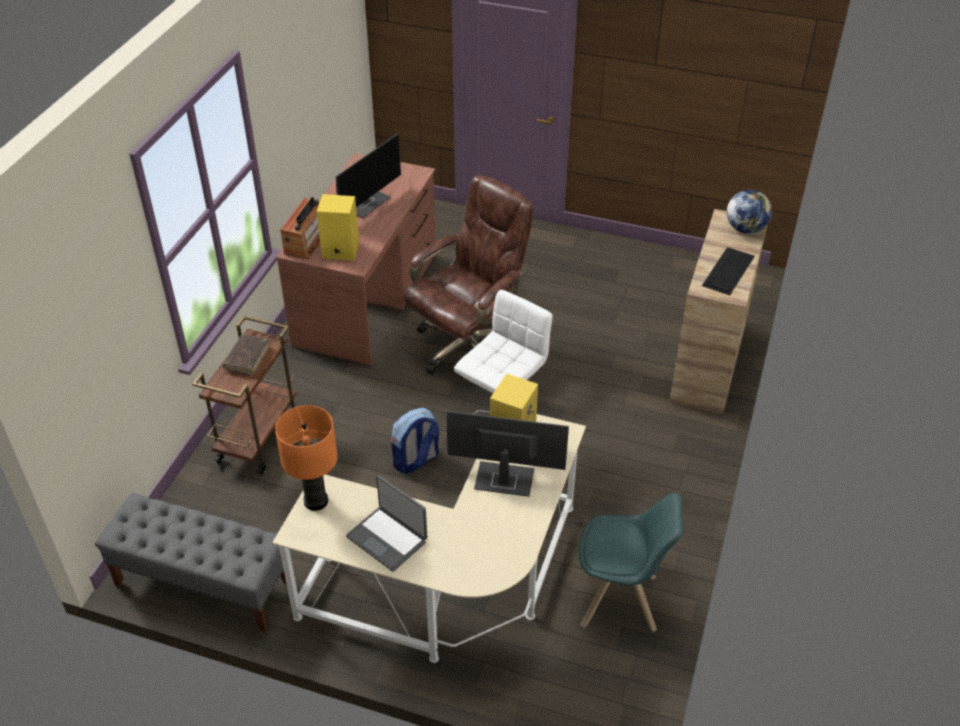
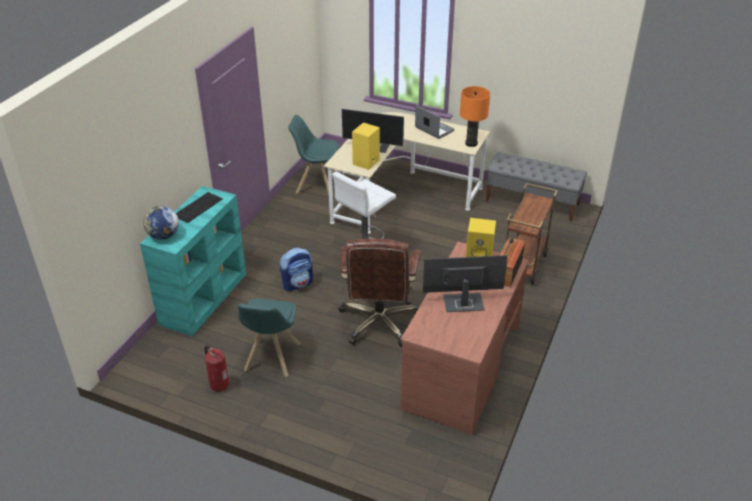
camera: 175 degrees left, 5 degrees down
brown book [222,335,270,376] -> none
monitor [336,133,401,218] -> monitor turned 45 degrees clockwise [423,255,508,312]
backpack [391,408,439,474] -> backpack moved to [280,247,313,291]
brown office chair [403,175,533,375] -> brown office chair turned 45 degrees counterclockwise [338,238,421,347]
brown bookcase [669,209,768,415] -> turquoise bookcase [140,186,246,336]
none -> fire extinguisher [205,345,229,392]
none -> turquoise chair [238,298,300,377]

